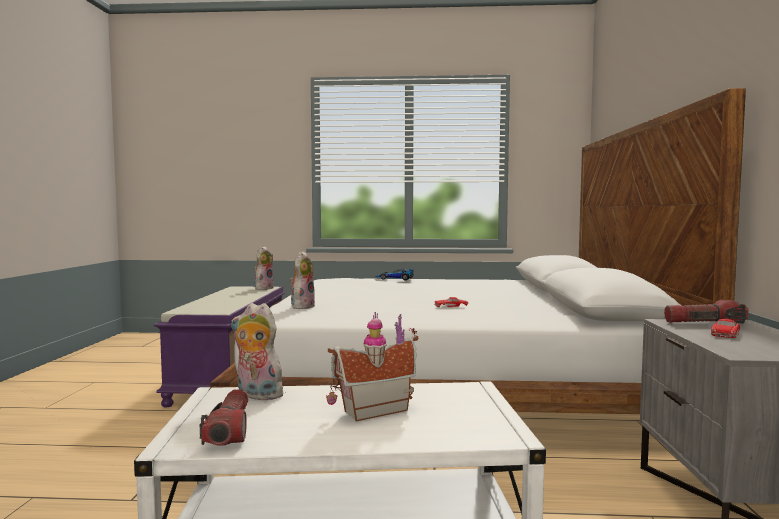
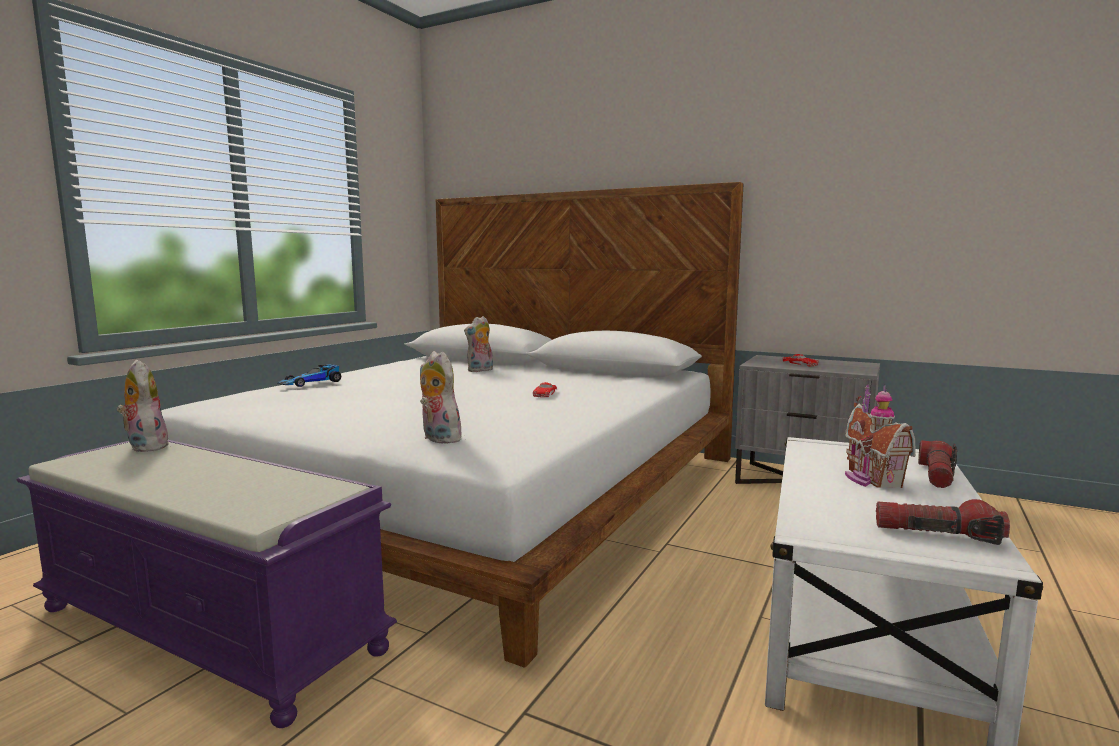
camera: 65 degrees left, 5 degrees up
plush toy [231,303,283,402] -> plush toy moved to [464,316,493,372]
flashlight [664,300,749,324] -> flashlight moved to [918,440,958,488]

